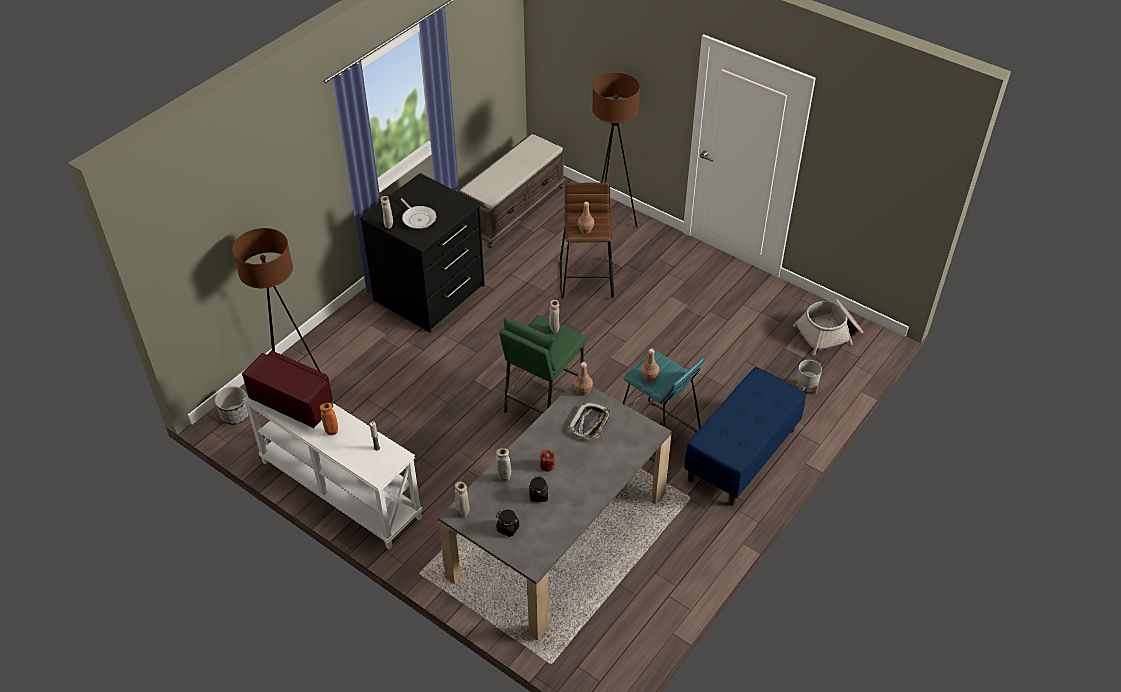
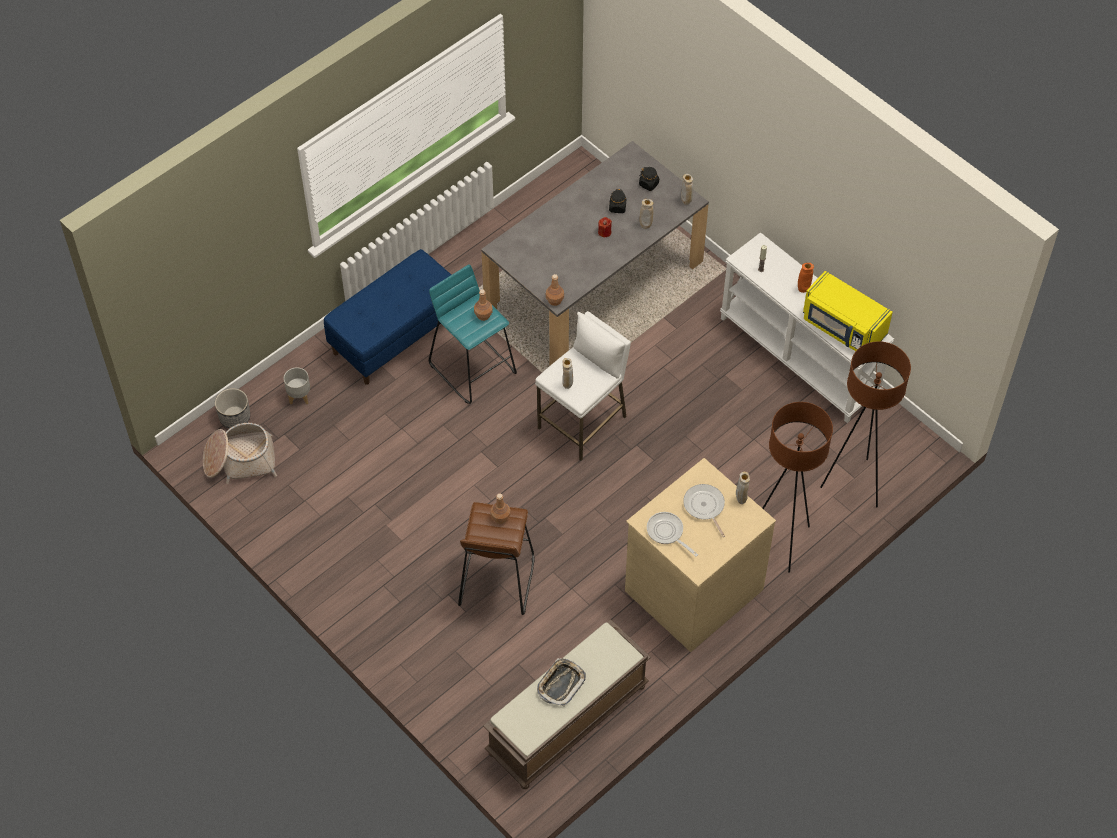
camera: 170 degrees left, 10 degrees up
planter [215,386,249,425] -> planter moved to [215,388,250,428]
red microwave [242,350,333,428] -> yellow microwave [803,271,893,351]
black dresser [360,173,485,333] -> beige dresser [625,458,776,652]
green stool [499,315,586,414] -> white stool [535,311,631,461]
tray [569,402,611,439] -> tray moved to [537,658,586,707]
brown floor lamp [592,73,640,227] -> brown floor lamp moved to [763,402,833,573]
none -> frying pan [647,512,698,557]

